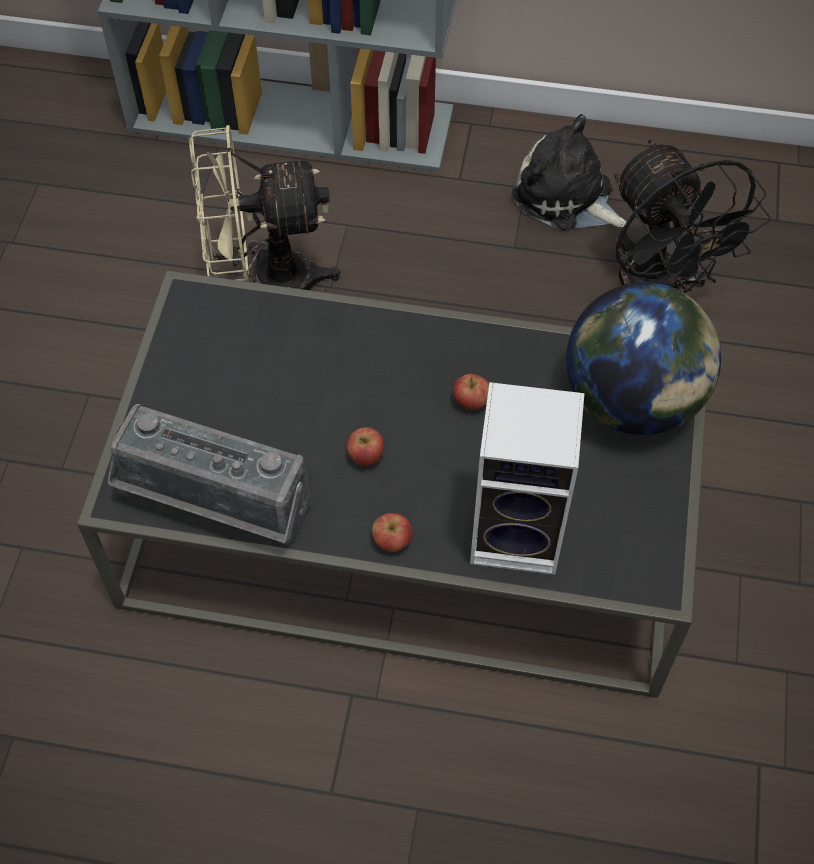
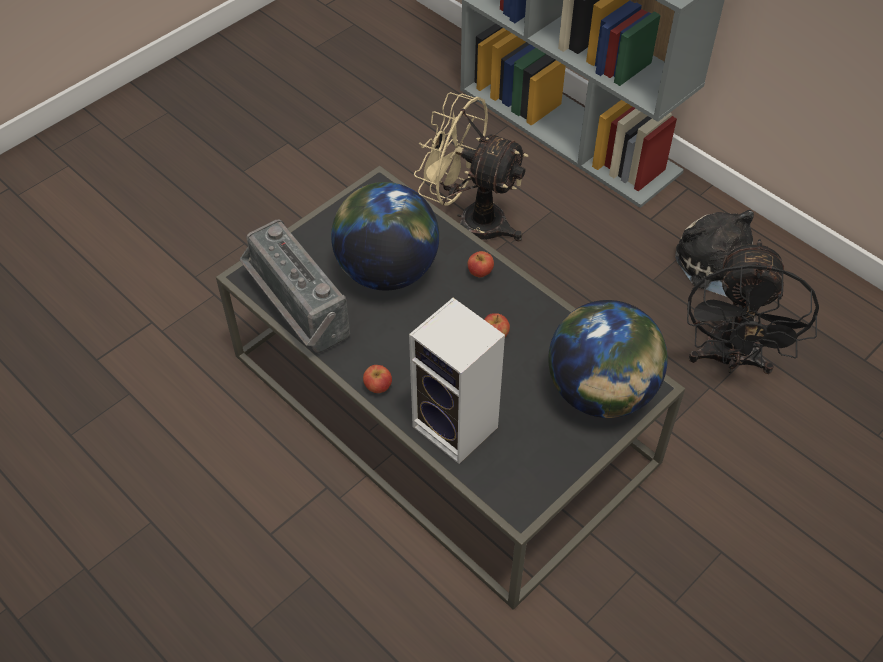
camera: 35 degrees right, 5 degrees down
apple [347,427,384,466] -> apple moved to [468,251,494,278]
none -> globe [331,182,439,291]

